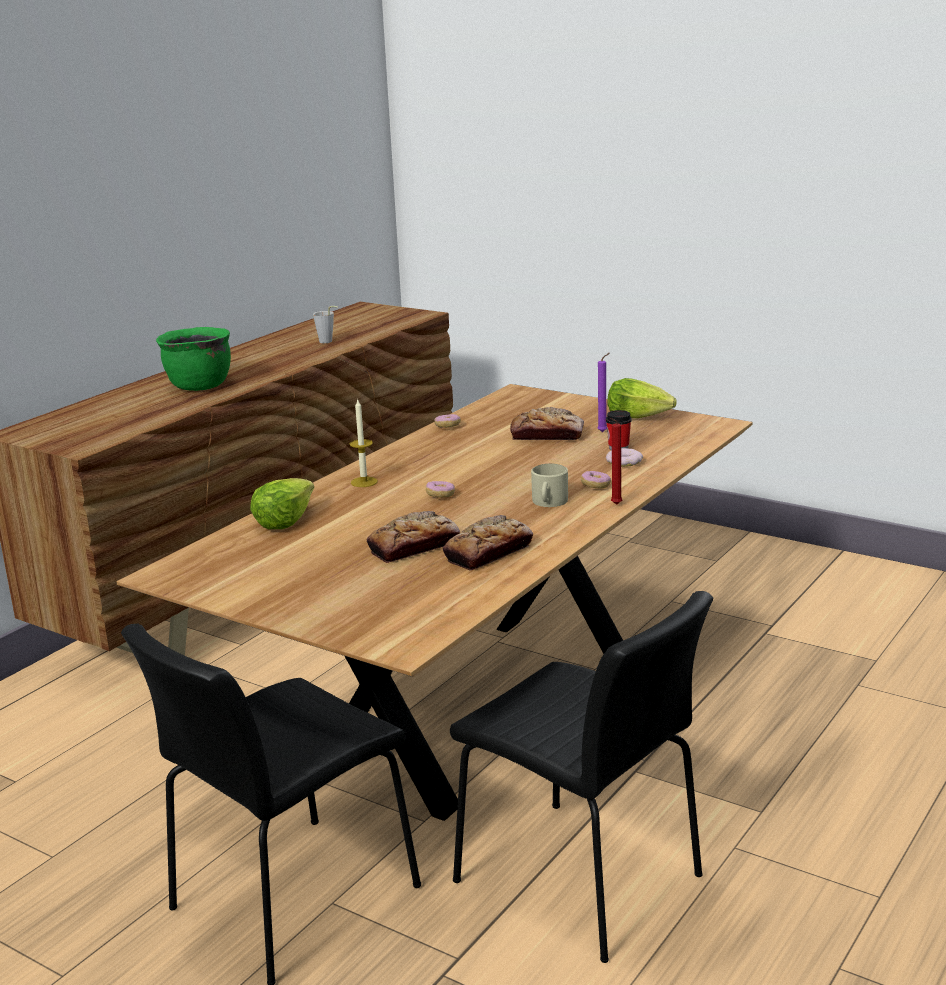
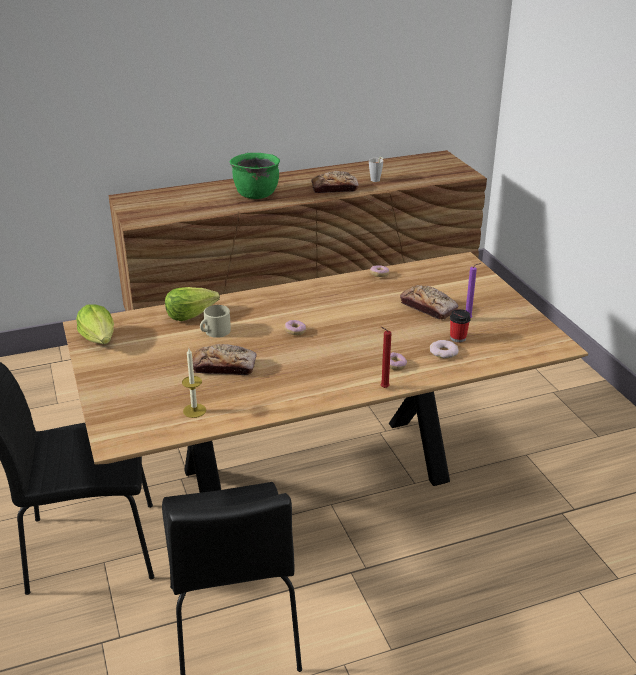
camera: 35 degrees right, 10 degrees up
candle [350,398,378,487] -> candle moved to [182,348,206,418]
bread [443,515,533,571] -> bread moved to [311,171,358,193]
beige mug [531,464,568,507] -> beige mug moved to [200,305,231,338]
lettuce [607,378,677,418] -> lettuce moved to [76,304,114,344]

